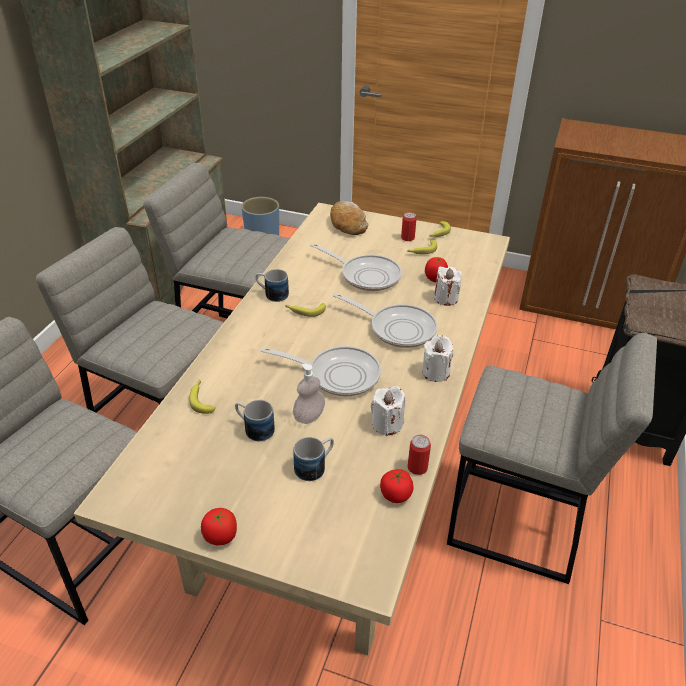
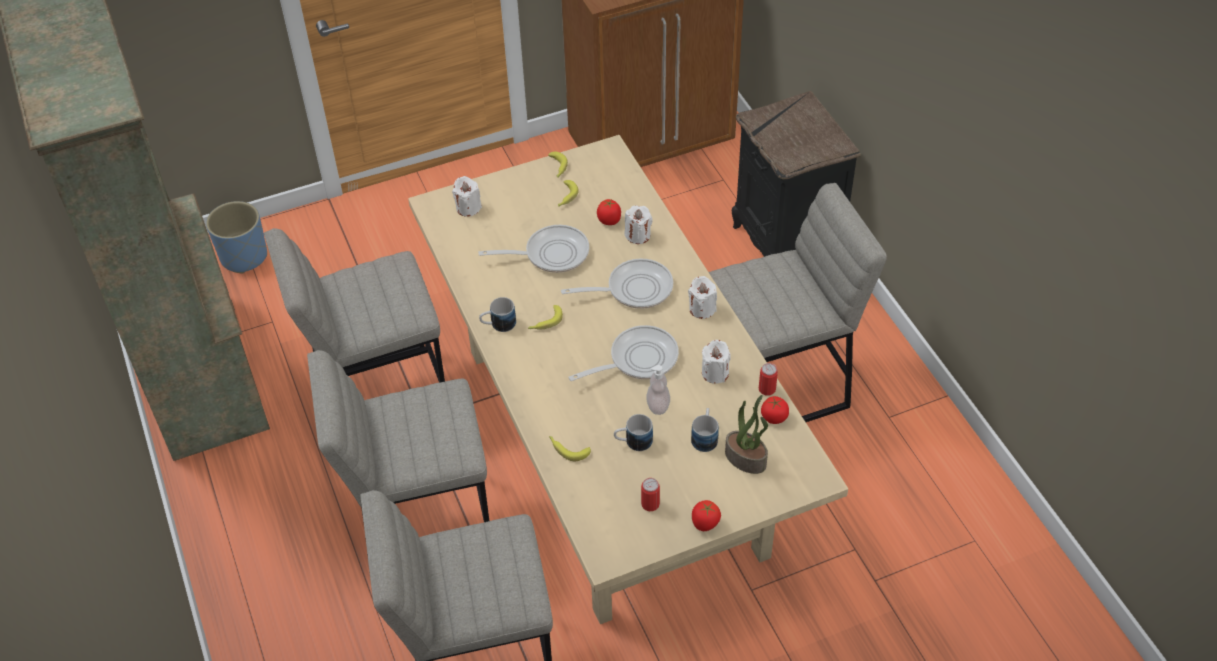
camera: 40 degrees left, 10 degrees up
bread [330,201,368,235] -> white candle [452,176,482,217]
can [401,212,417,241] -> can moved to [641,478,660,511]
none -> potted plant [725,395,768,474]

